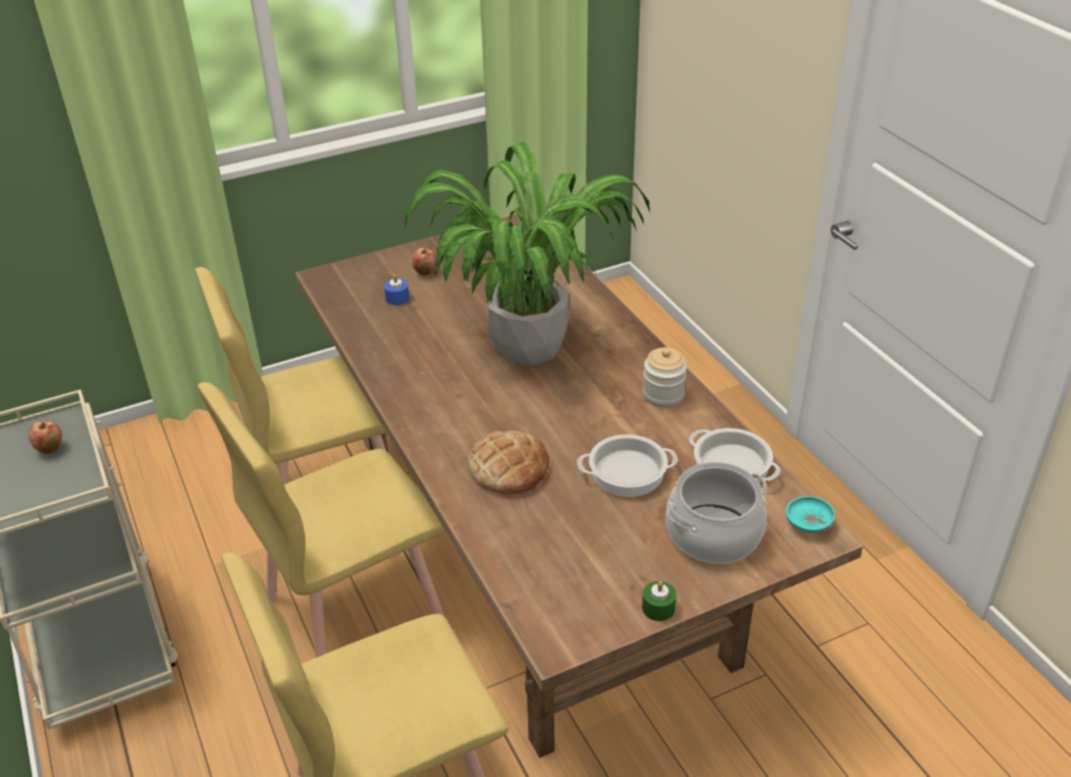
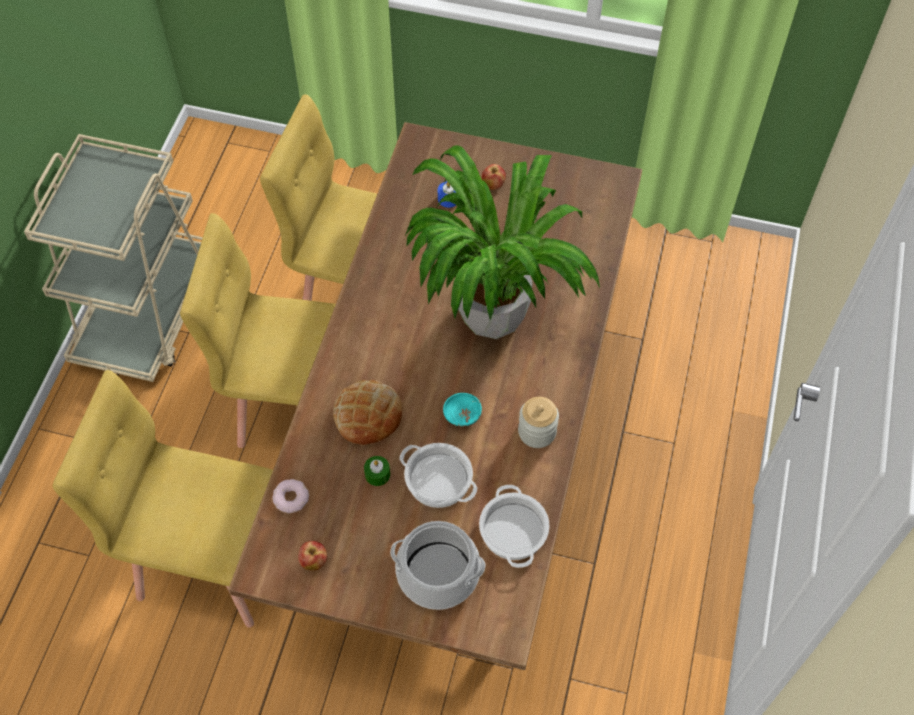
camera: 40 degrees right, 20 degrees up
apple [28,420,62,454] -> apple moved to [298,541,327,571]
green candle [642,581,676,621] -> green candle moved to [364,456,390,486]
turquoise bowl [786,496,835,533] -> turquoise bowl moved to [443,393,482,426]
none -> donut [272,479,309,513]

